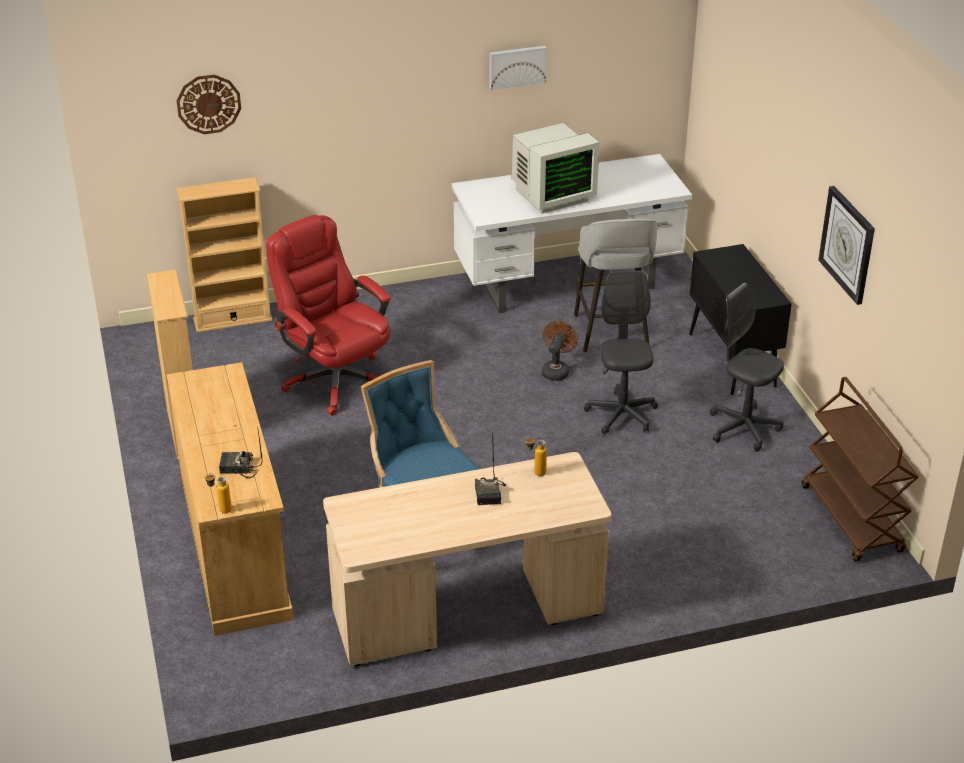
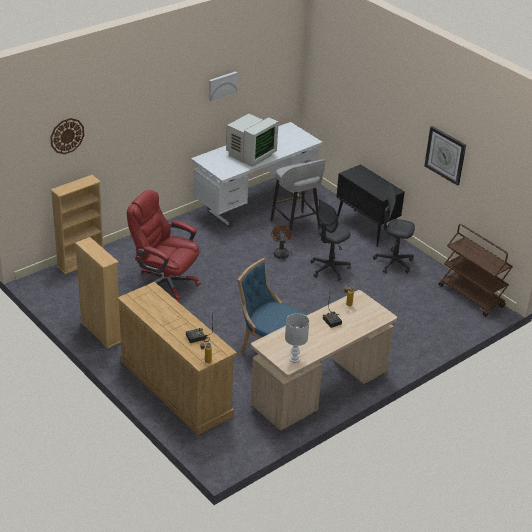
camera: 25 degrees left, 0 degrees up
grey office chair [584,270,658,435] -> grey office chair turned 105 degrees counterclockwise [311,199,351,281]
none -> white table lamp [285,313,309,363]

